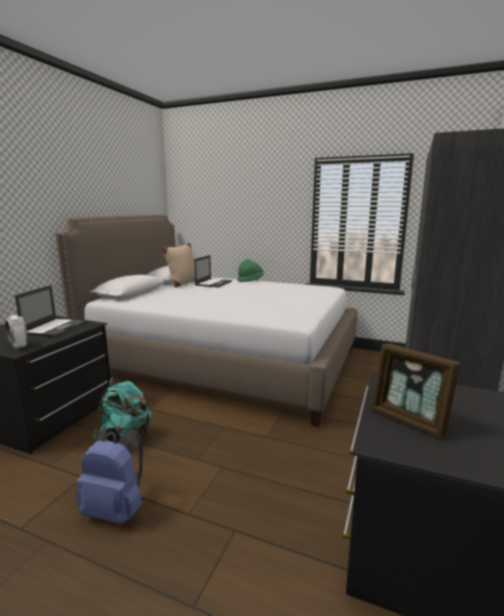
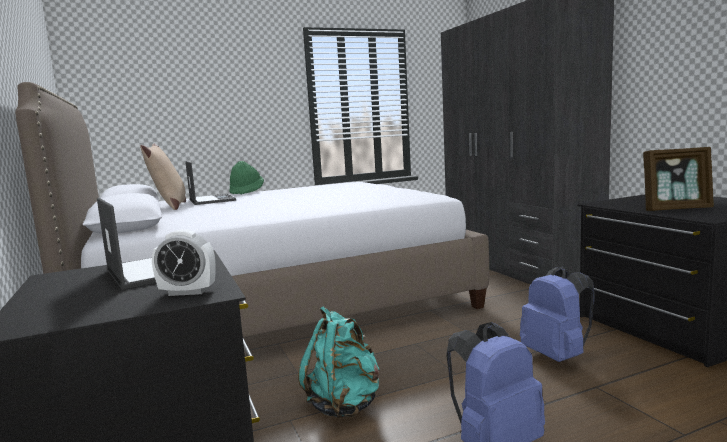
camera: 45 degrees left, 5 degrees down
none -> blue backpack [520,267,595,362]

